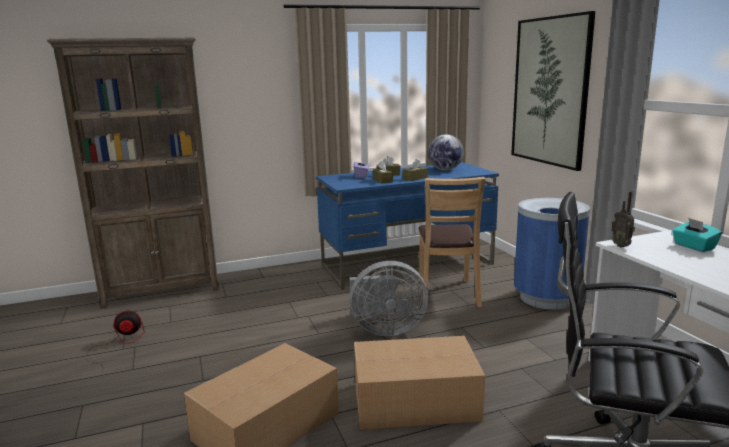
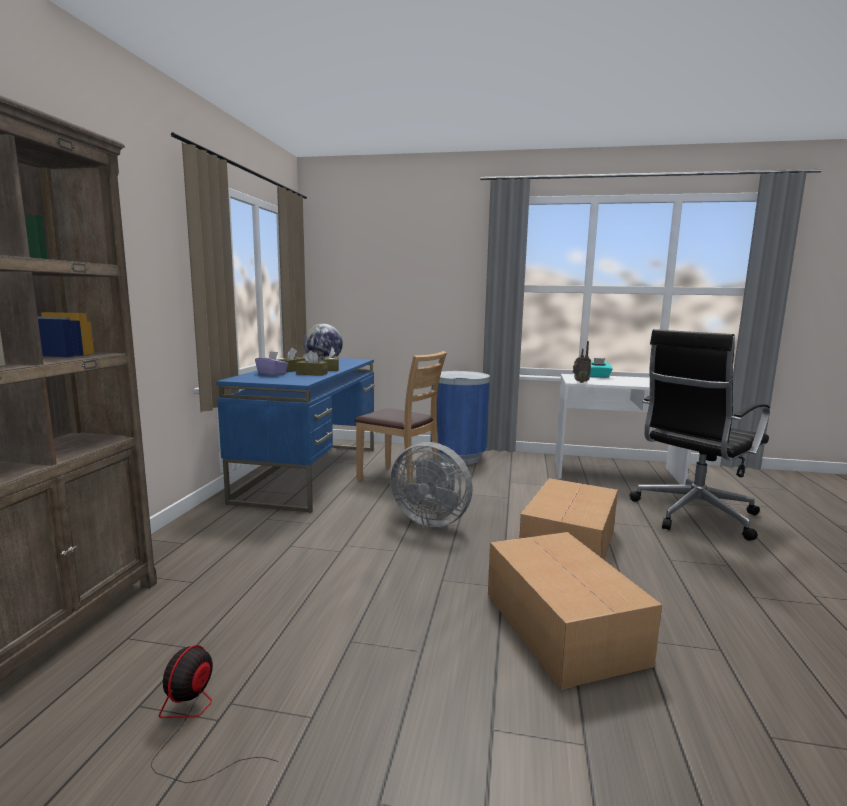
camera: 60 degrees left, 5 degrees down
grey fan [349,261,428,336] -> grey fan turned 90 degrees clockwise [390,442,473,527]
picture [511,11,595,171] -> none

